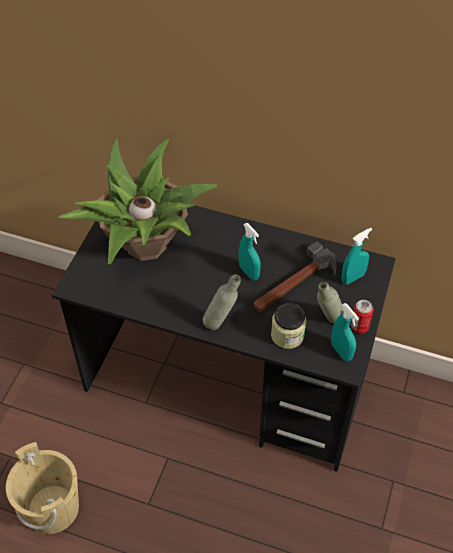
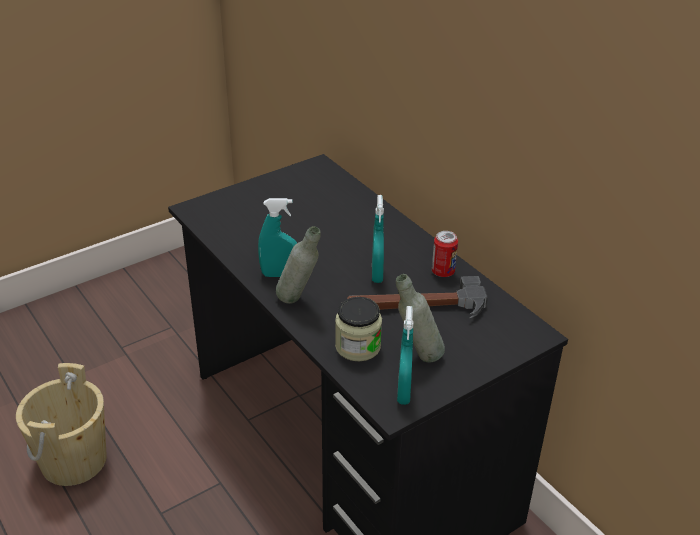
camera: 35 degrees right, 15 degrees down
potted plant [58,139,217,265] -> none
turquoise spray bottle [342,228,372,284] -> turquoise spray bottle moved to [258,198,297,277]
can [351,300,374,333] -> can moved to [432,231,458,277]

